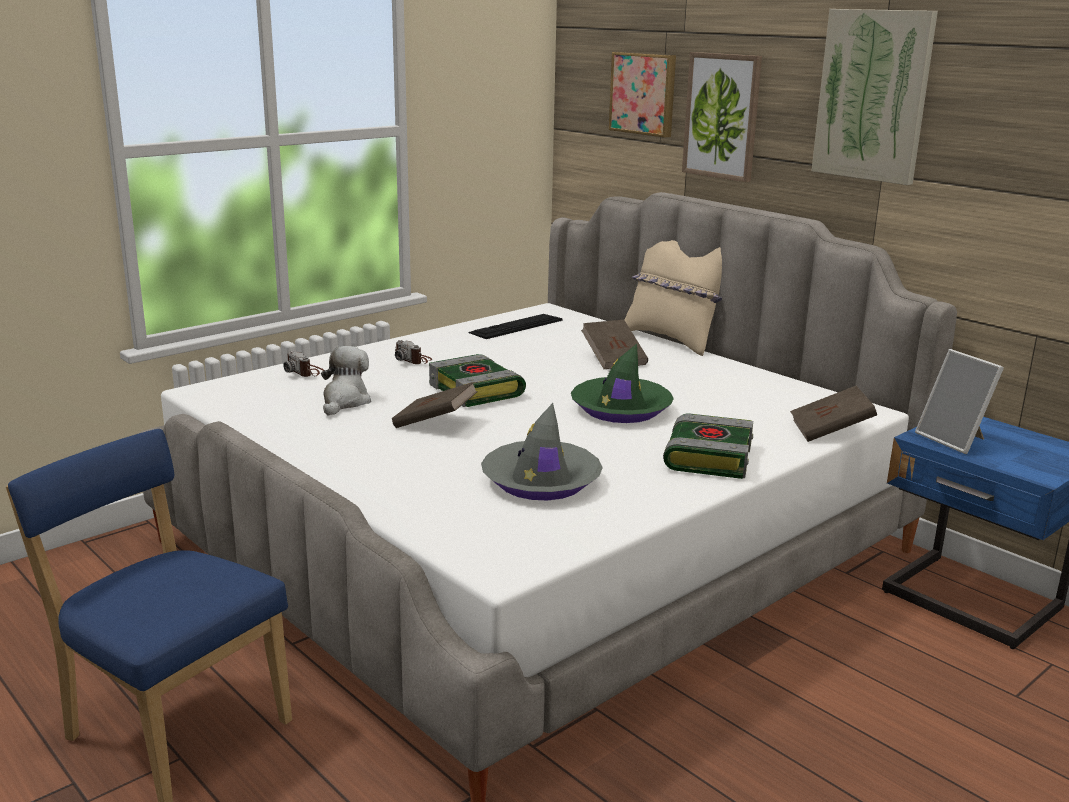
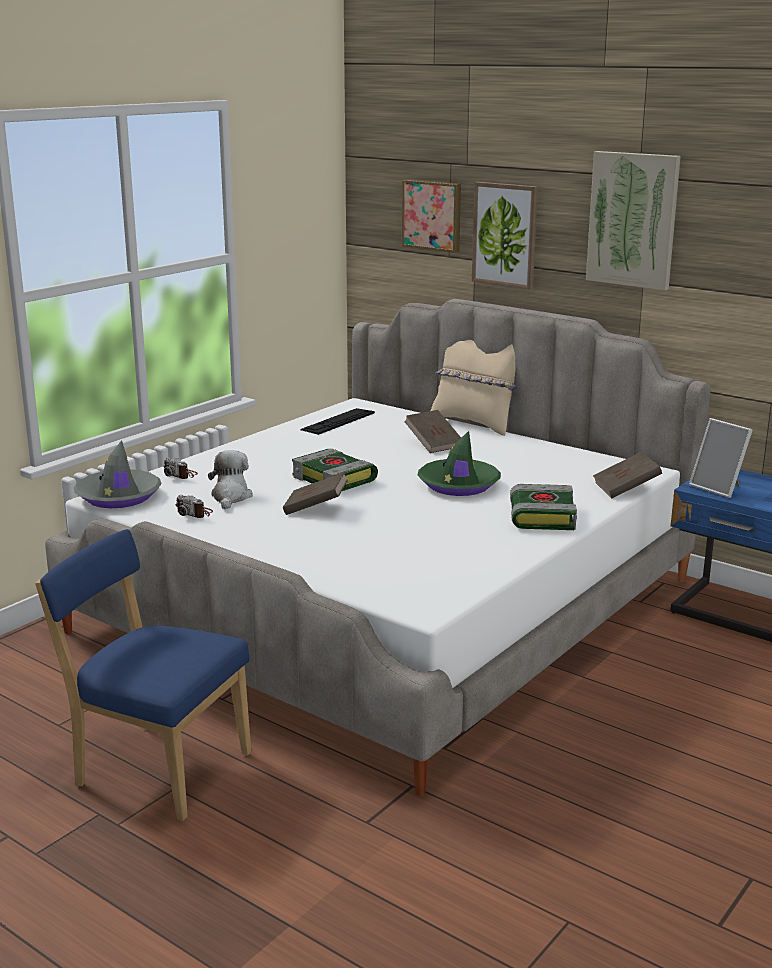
camera: 10 degrees left, 0 degrees up
camera [395,340,432,364] -> camera moved to [175,495,213,518]
grey hat [481,403,603,500] -> grey hat moved to [74,440,162,508]

